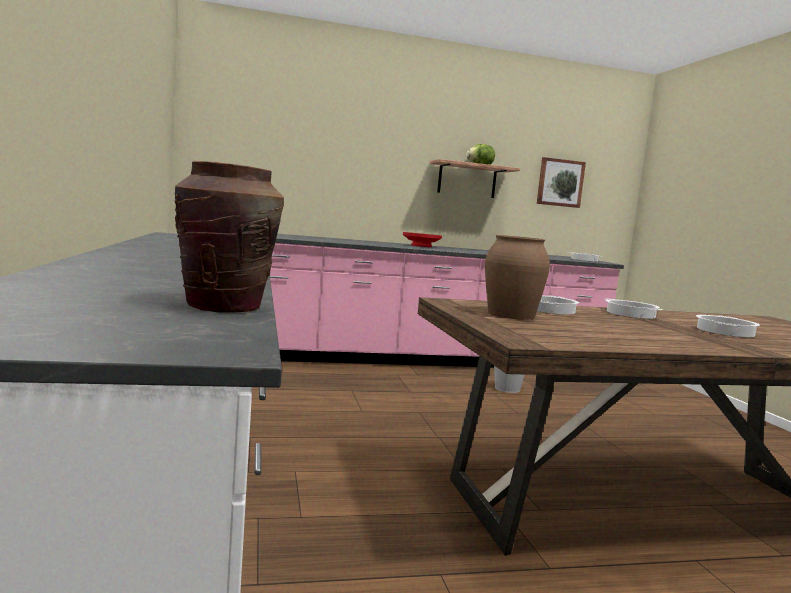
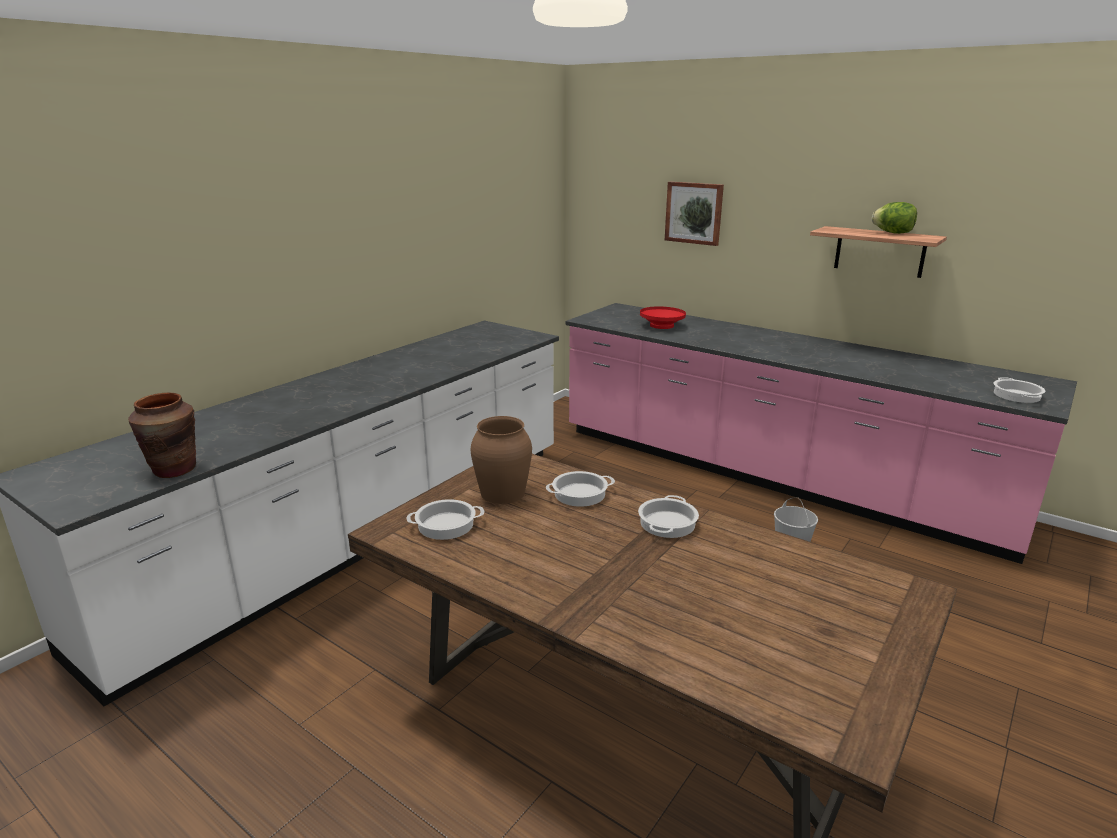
camera: 50 degrees right, 15 degrees up
red bowl [403,232,442,247] -> red bowl moved to [640,306,686,329]
picture [537,157,586,208] -> picture moved to [665,181,724,246]
cooking pot [696,315,760,337] -> cooking pot moved to [406,499,484,540]

